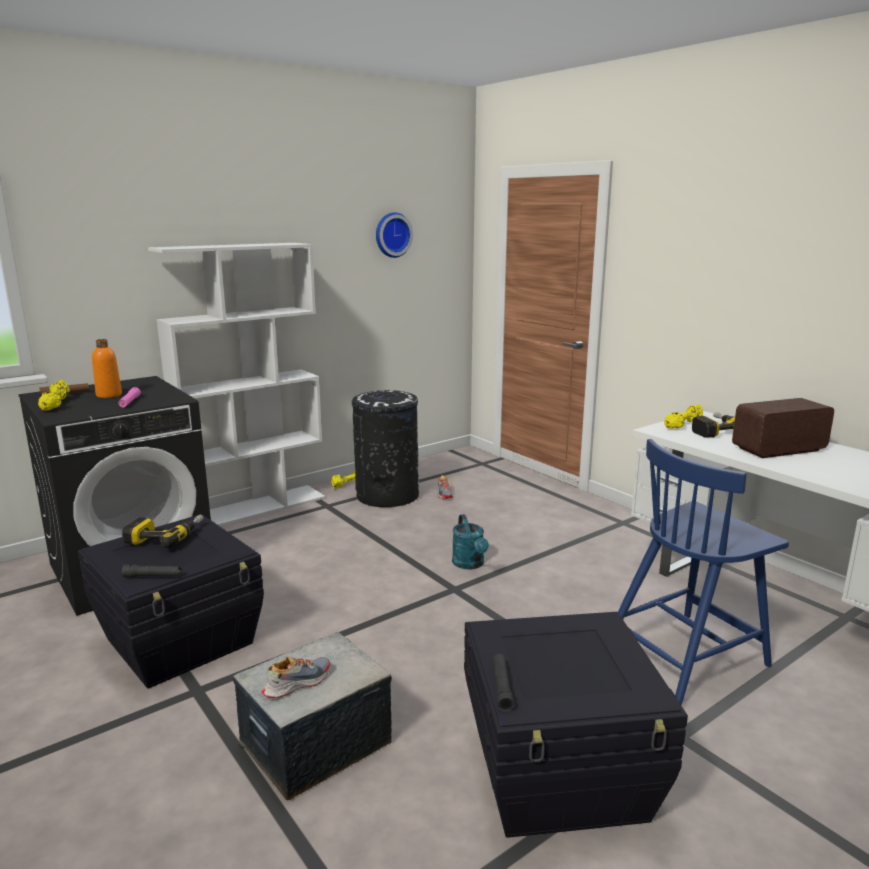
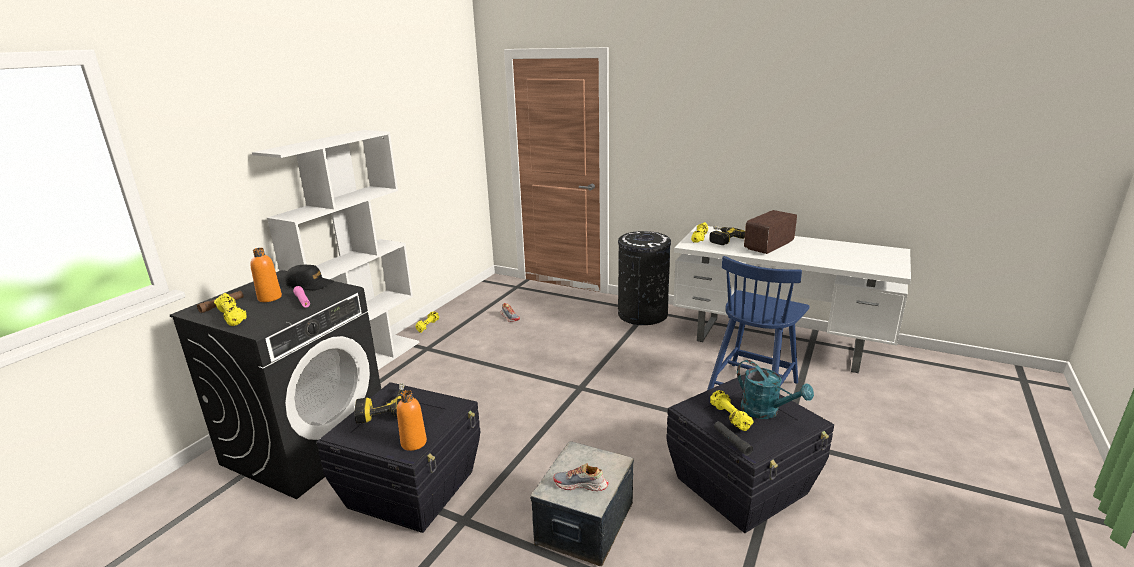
camera: 25 degrees left, 5 degrees up
black flashlight [122,564,181,577] -> orange bottle [397,390,427,451]
shoe [262,657,330,698] -> shoe turned 105 degrees counterclockwise [553,463,609,491]
black trash can [352,390,419,507] -> black trash can moved to [616,231,671,325]
wall clock [376,212,413,258] -> none
turquoise watering can [452,514,489,569] -> turquoise watering can moved to [737,360,814,419]
none -> black cap [285,265,334,290]
none -> yellow dumbbell [710,390,754,431]

